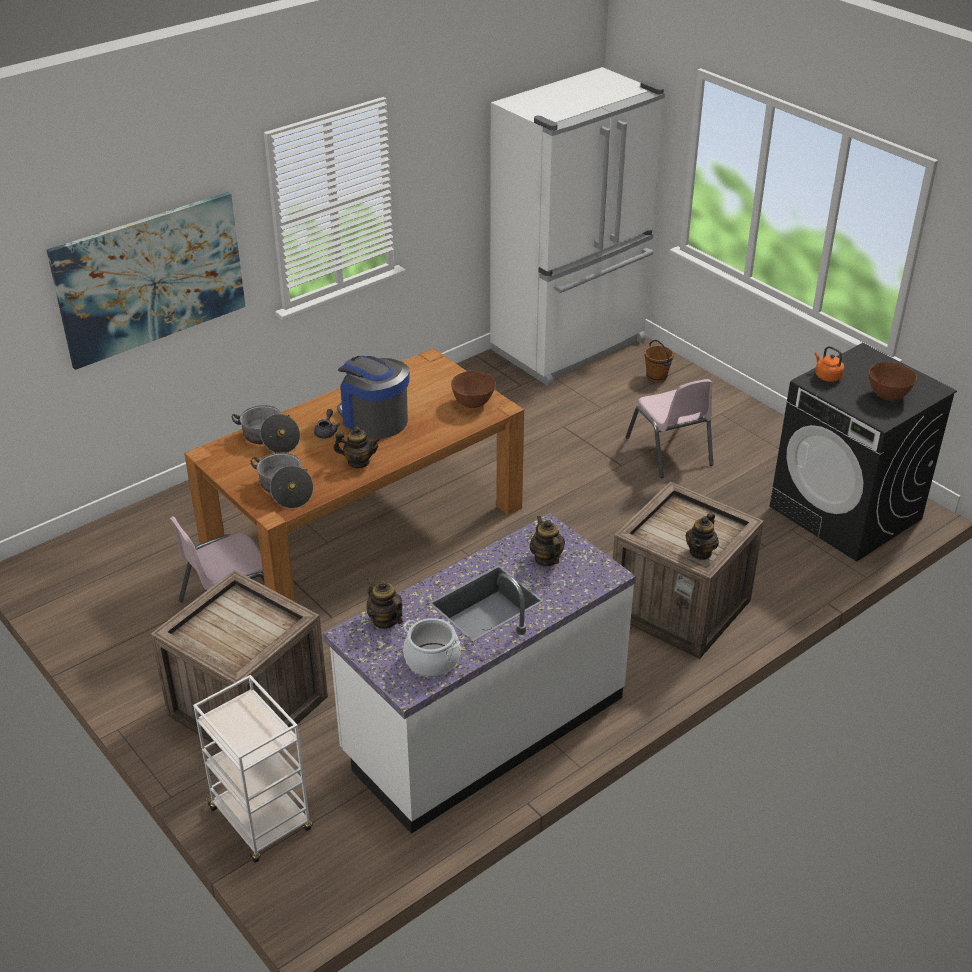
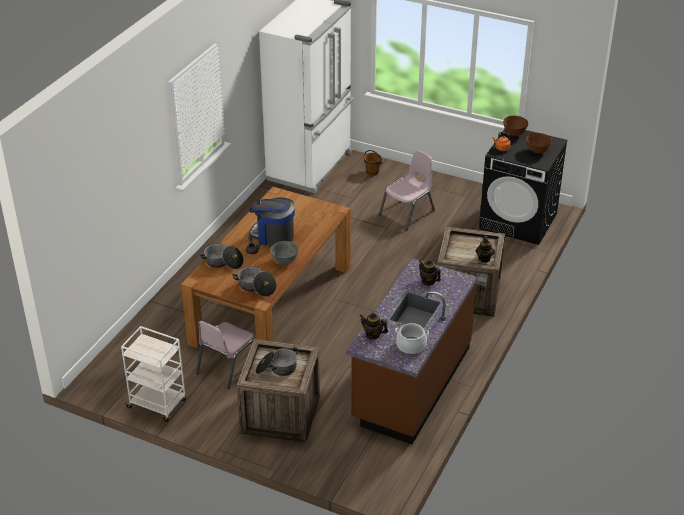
camera: 25 degrees left, 0 degrees up
picture [47,192,246,370] -> none
white cart [193,675,313,863] -> white cart moved to [121,326,187,422]
white counter [323,513,636,834] -> brown counter [347,258,477,444]
teapot [334,426,381,468] -> grey bowl [270,241,298,265]
brown bowl [451,371,496,408] -> brown bowl moved to [503,116,528,136]
pink chair [625,379,713,478] -> pink chair turned 90 degrees counterclockwise [379,150,435,230]
none -> cooking pot [256,347,298,376]

